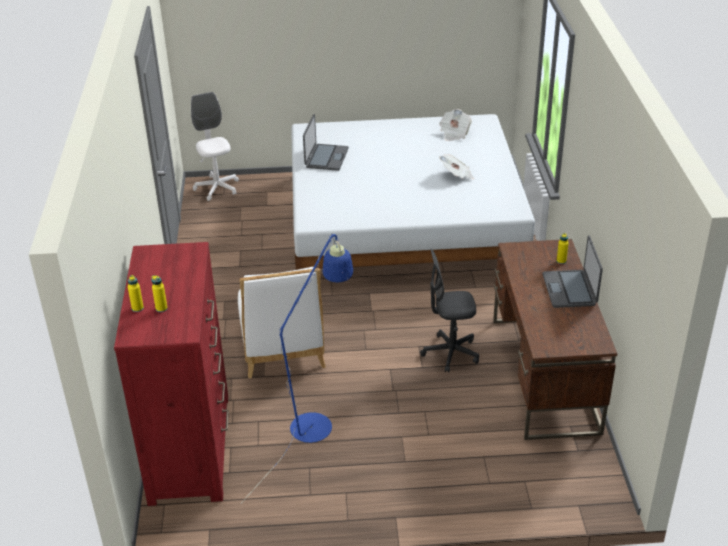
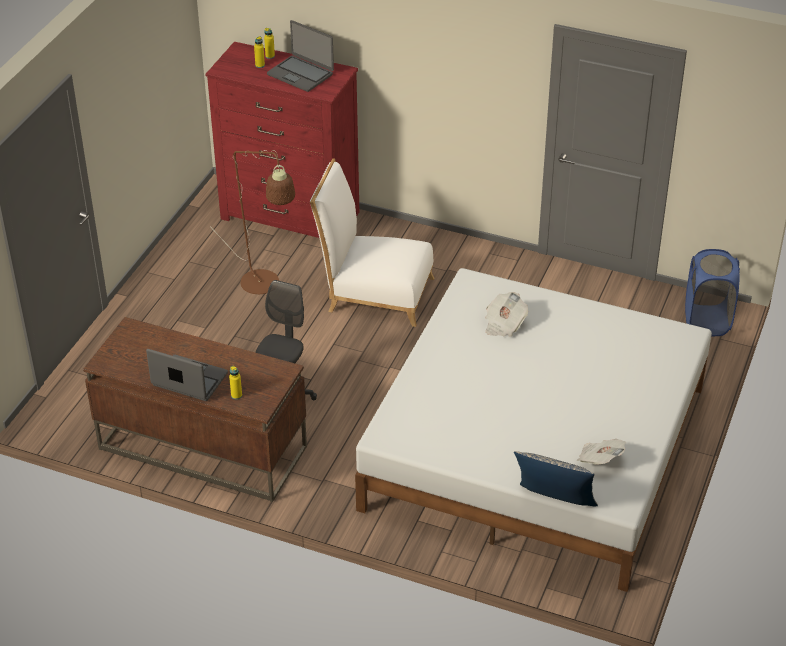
camera: 115 degrees right, 5 degrees up
white office chair [191,92,239,201] -> blue laundry basket [685,249,740,336]
blue floor lamp [241,234,353,503] -> brown floor lamp [210,150,295,294]
laptop [303,114,349,171] -> laptop moved to [267,20,334,92]
newspaper [439,154,474,179] -> newspaper moved to [485,292,528,337]
none -> pillow [514,451,598,506]

